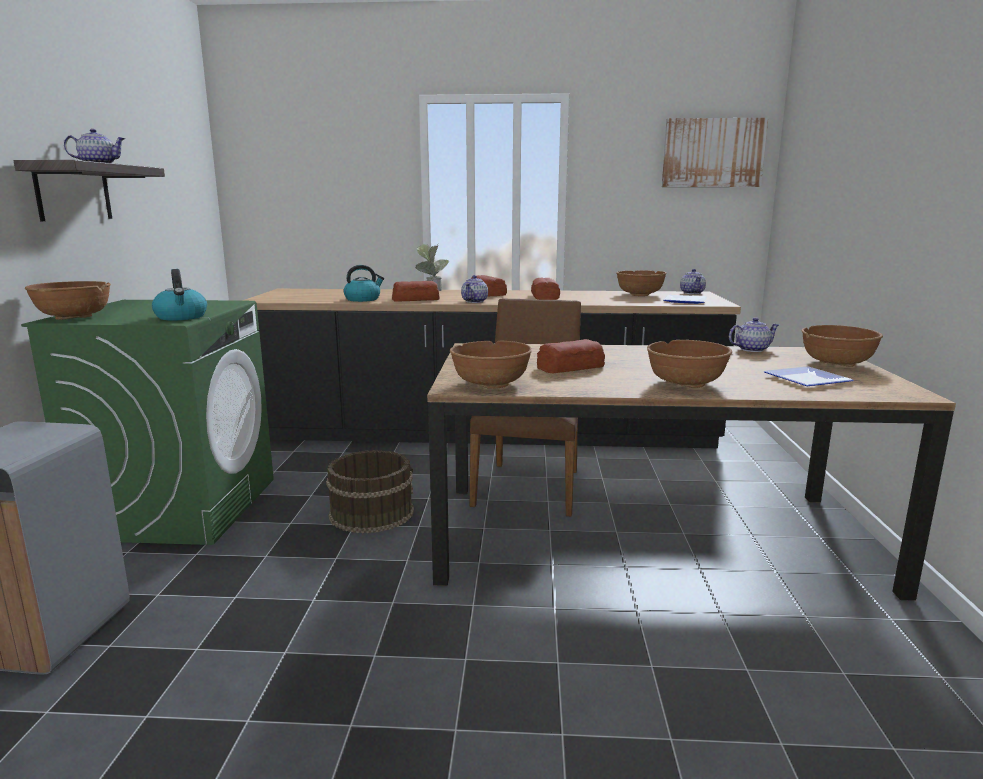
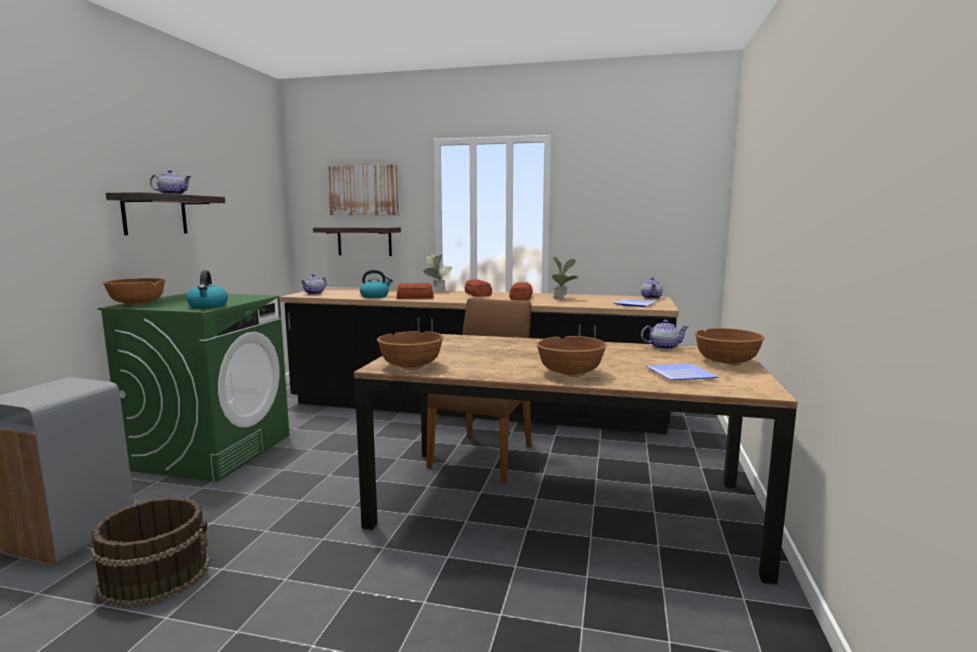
camera: 10 degrees right, 5 degrees down
brown bucket [326,450,414,533] -> brown bucket moved to [91,497,210,608]
teapot [461,275,488,303] -> teapot moved to [300,274,327,295]
bread [537,339,605,373] -> none
brown bowl [616,270,666,296] -> none
picture [662,118,768,187] -> picture moved to [327,164,398,215]
none -> shelf [313,227,401,256]
none -> potted plant [552,257,578,299]

